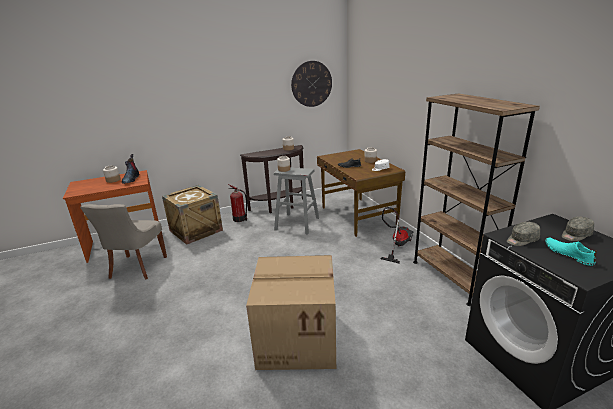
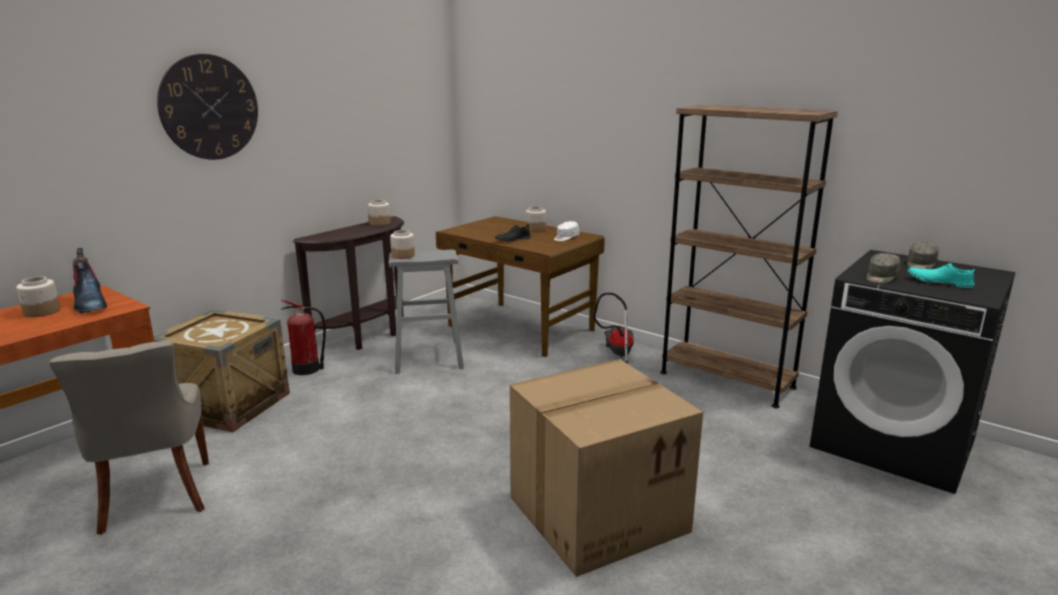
camera: 30 degrees left, 5 degrees down
wall clock [291,61,332,107] -> wall clock moved to [157,54,258,160]

